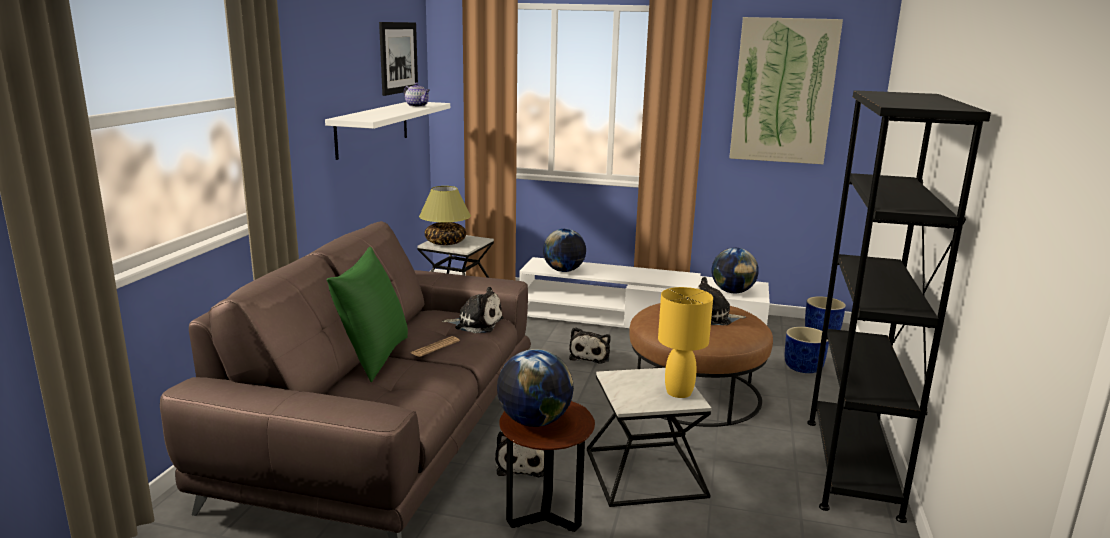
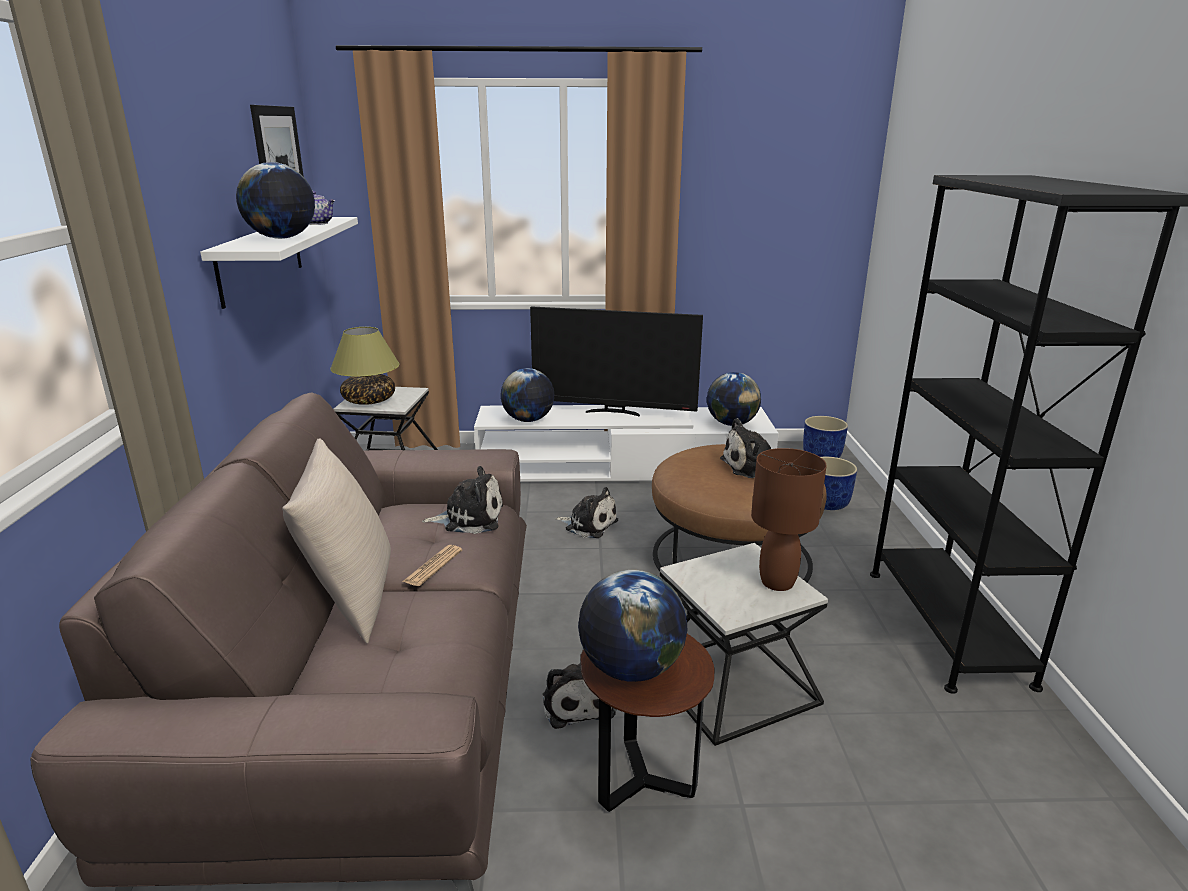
camera: 15 degrees left, 5 degrees up
green pillow [327,247,408,382] -> beige pillow [282,438,391,644]
plush toy [569,327,611,364] -> plush toy turned 60 degrees counterclockwise [555,487,618,538]
yellow table lamp [658,287,713,398] -> brown table lamp [751,448,827,591]
picture [729,17,843,164] -> none
none -> globe [236,162,315,239]
none -> television [530,306,703,417]

